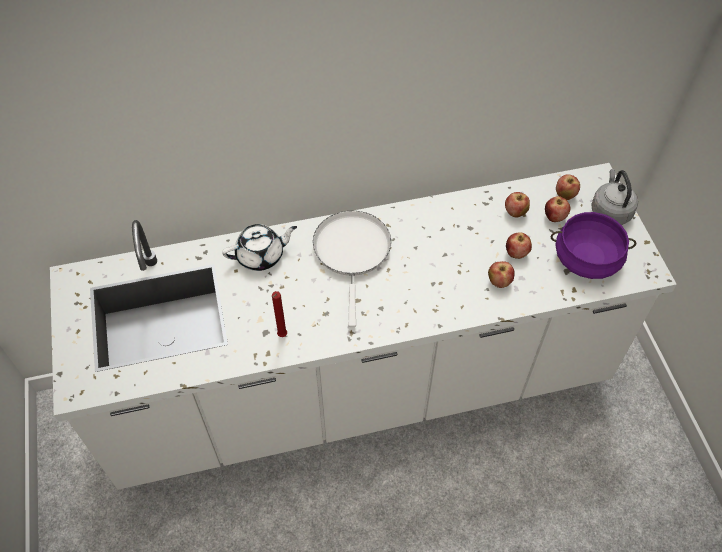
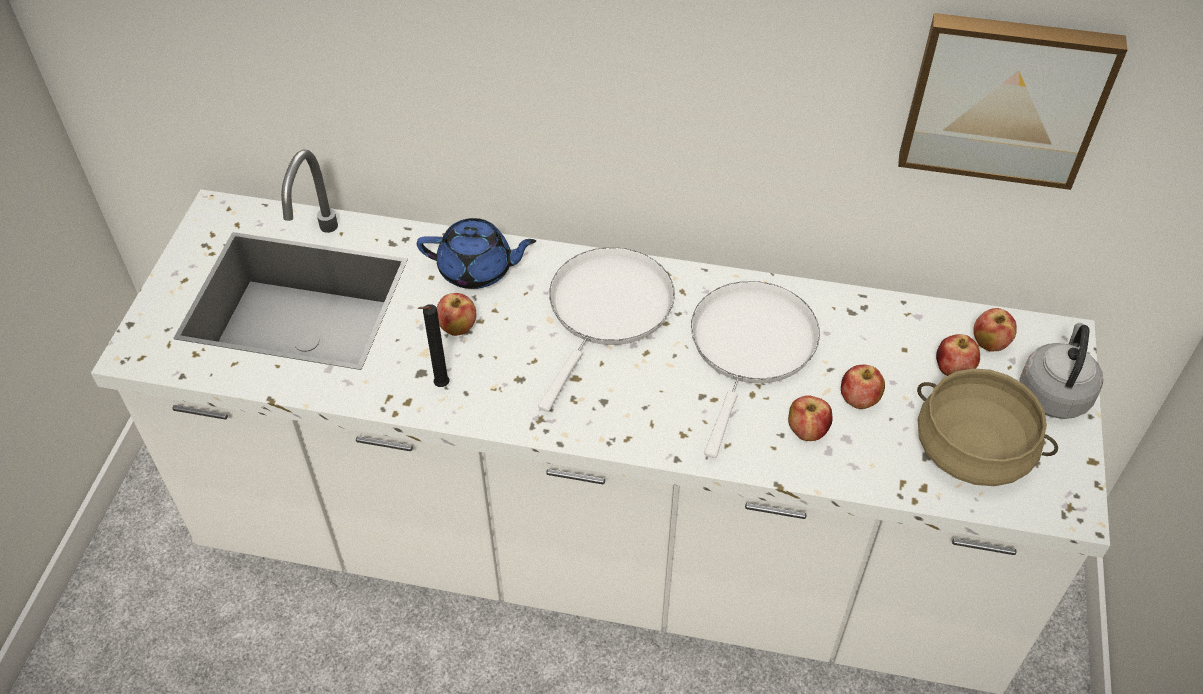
camera: 25 degrees right, 5 degrees down
white teapot [222,224,297,271] -> blue teapot [417,218,536,289]
red candle [272,291,287,337] -> black candle [418,304,450,387]
apple [505,192,530,218] -> apple moved to [437,293,476,336]
purple cooking pot [551,212,636,279] -> beige cooking pot [917,368,1058,486]
none -> white frying pan [691,281,820,458]
none -> picture [898,13,1128,190]

